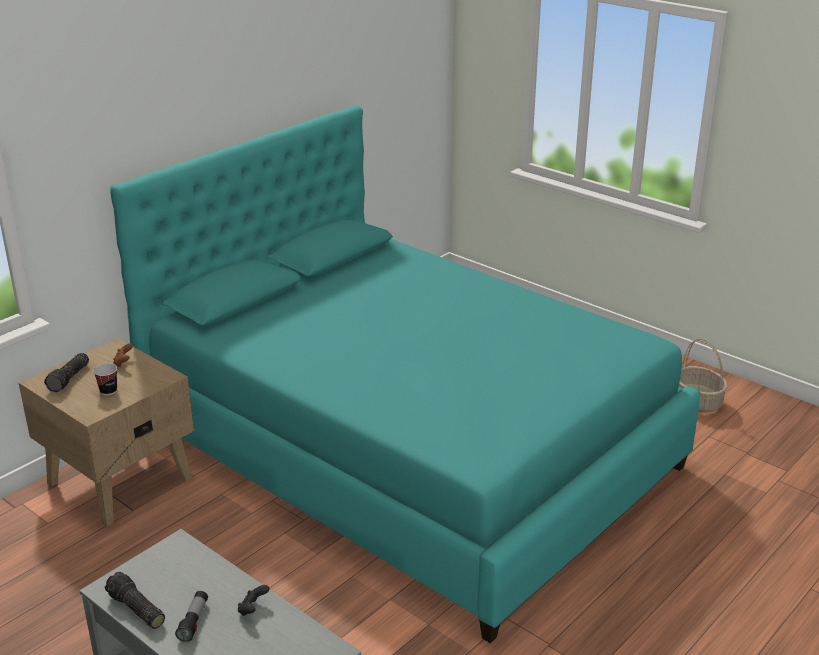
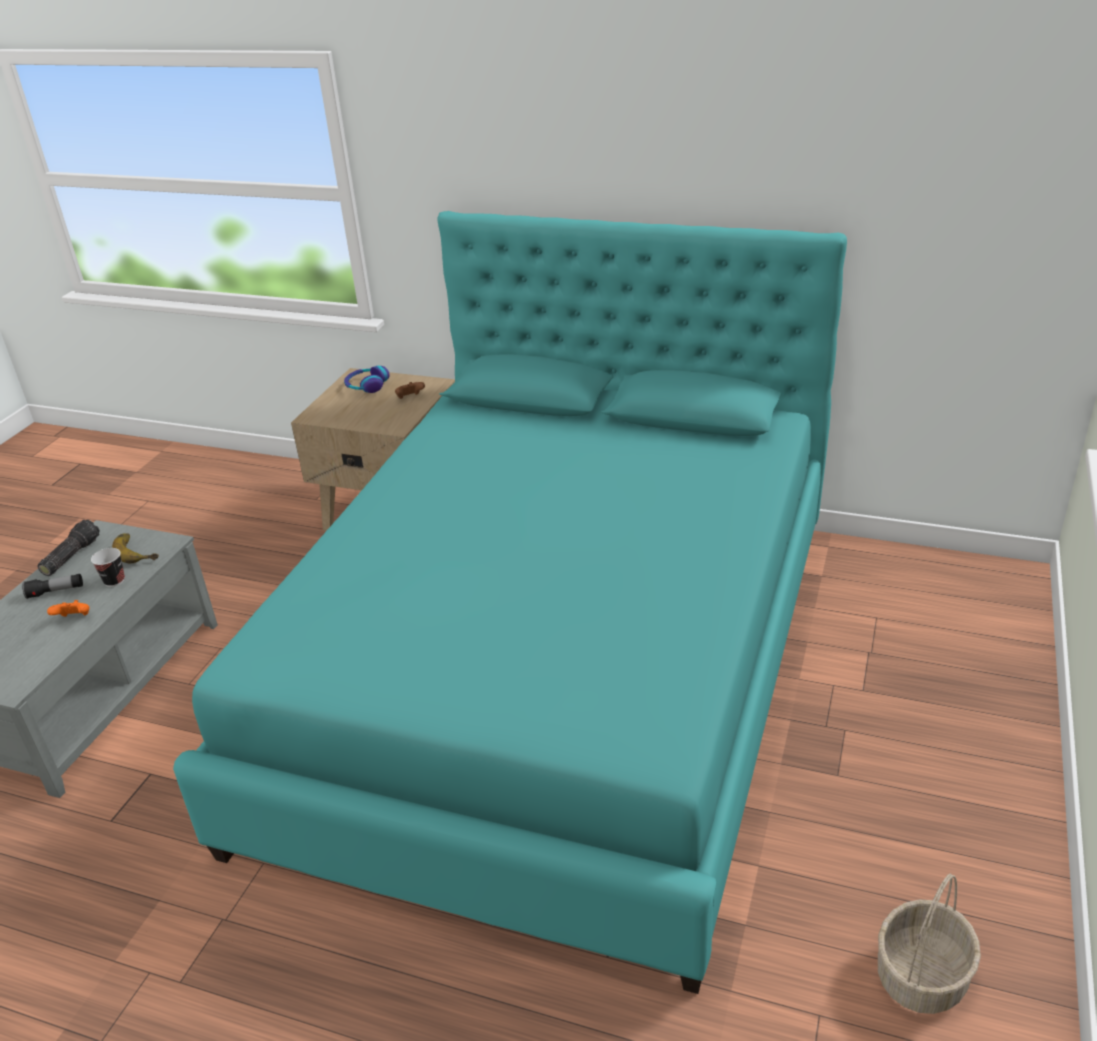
camera: 70 degrees right, 5 degrees up
flashlight [44,353,89,392] -> headphones [344,366,390,393]
cup [93,363,117,395] -> cup moved to [91,548,125,587]
black game controller [238,585,270,616] -> orange game controller [47,600,89,617]
none -> banana [112,533,159,563]

